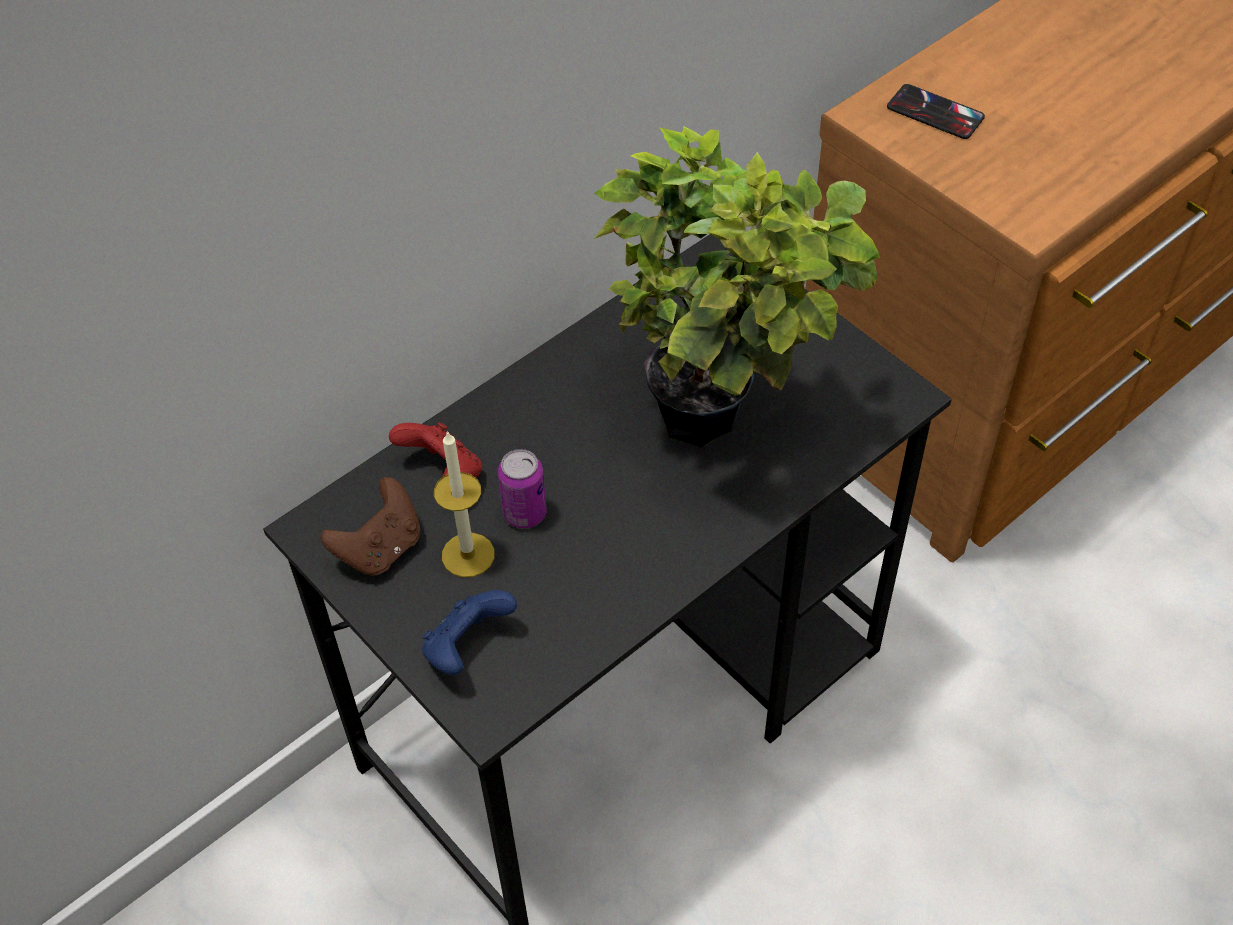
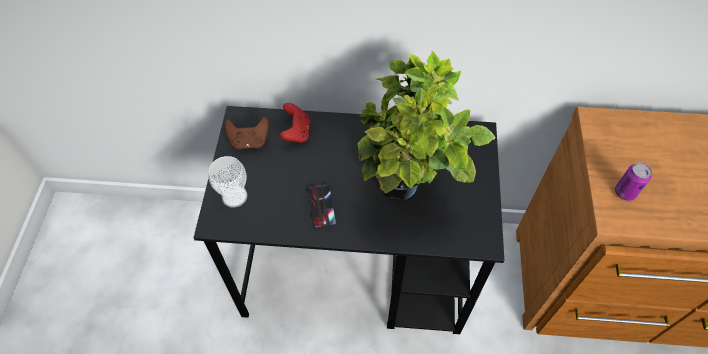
camera: 45 degrees right, 5 degrees up
blue game controller [422,590,517,675] -> cup [208,156,247,207]
candle [434,431,494,578] -> none
can [498,449,547,528] -> can moved to [615,163,652,201]
phone [887,84,985,139] -> phone moved to [307,183,337,229]

